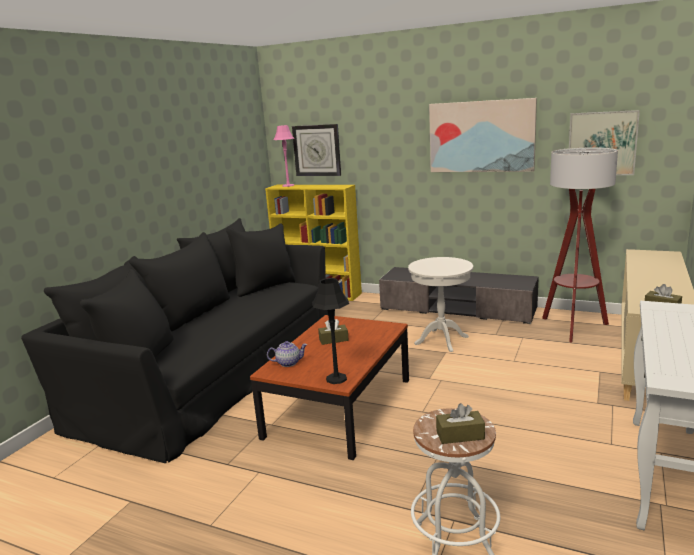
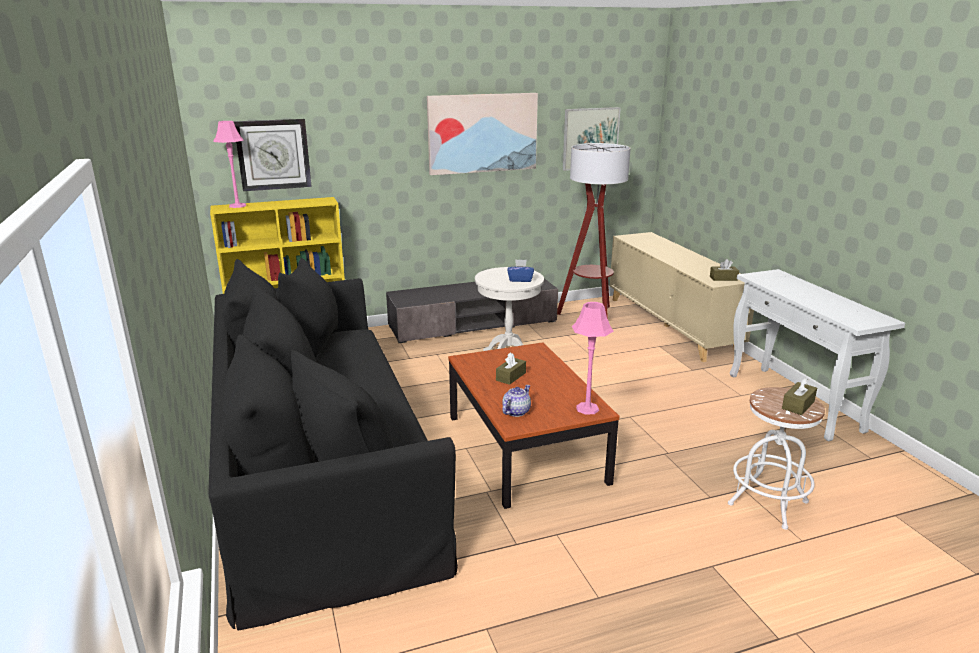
camera: 45 degrees left, 5 degrees up
black table lamp [312,278,349,384] -> pink table lamp [572,302,614,415]
none -> blue tissue box [507,259,534,282]

